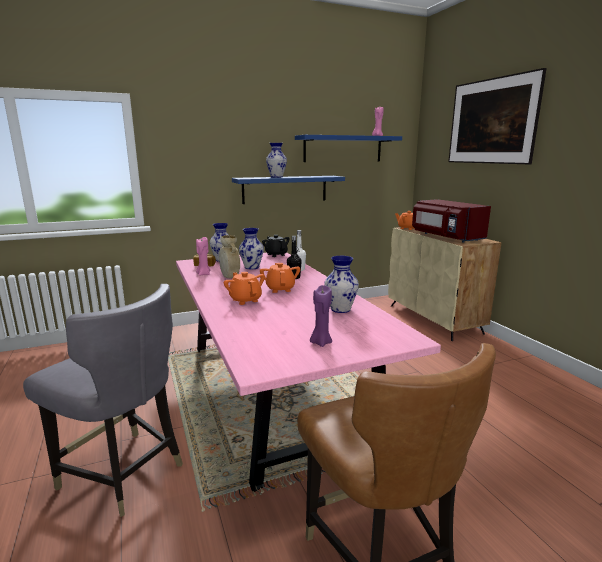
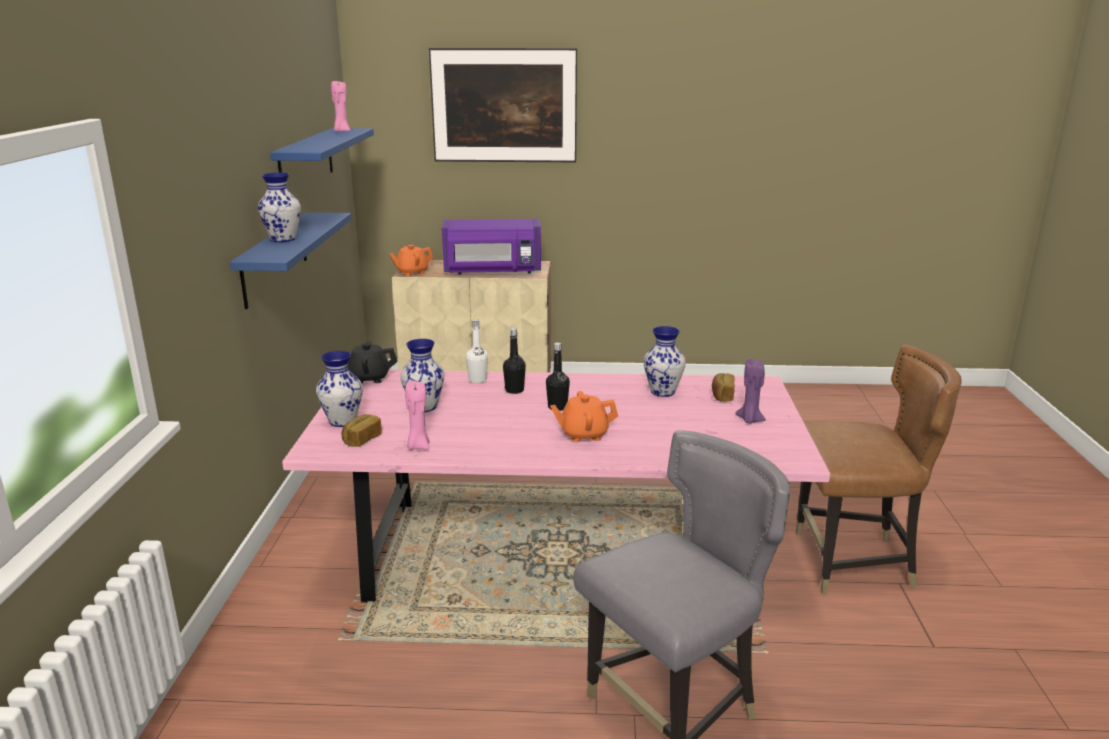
camera: 65 degrees left, 5 degrees up
beige vase [219,235,240,278] -> none
orange teapot [260,263,300,293] -> black bottle [546,342,570,411]
red microwave [412,199,491,243] -> purple microwave [442,219,541,275]
none -> bread [712,373,735,402]

